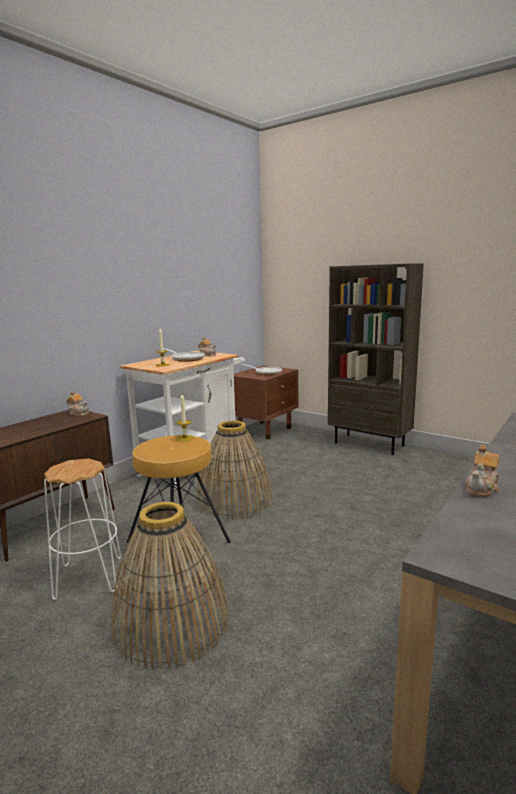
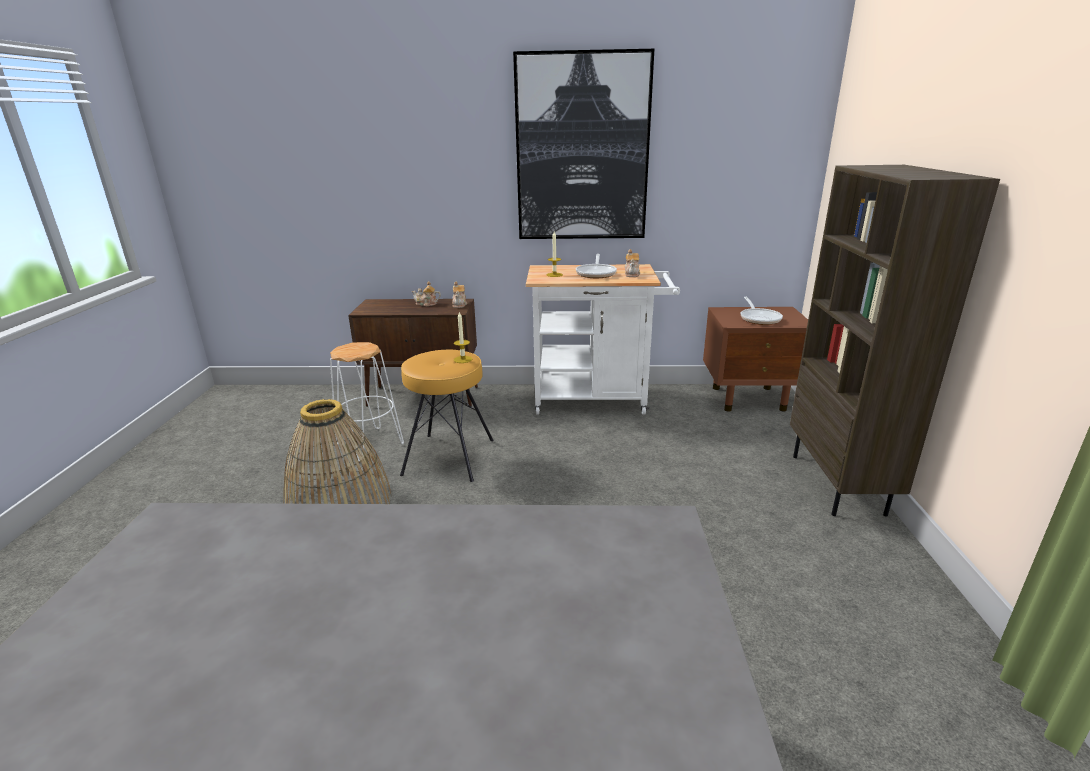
camera: 55 degrees right, 10 degrees up
basket [197,420,273,520] -> none
teapot [465,445,500,497] -> teapot moved to [412,281,441,306]
none -> picture [513,49,654,239]

